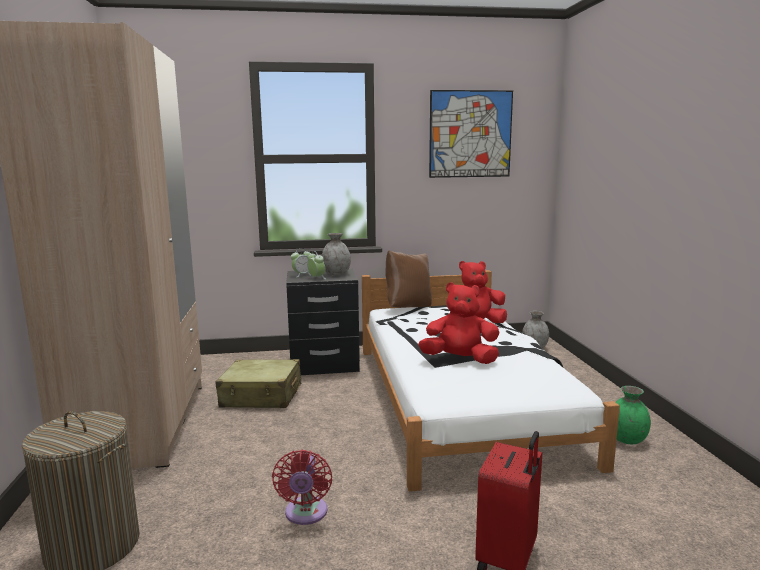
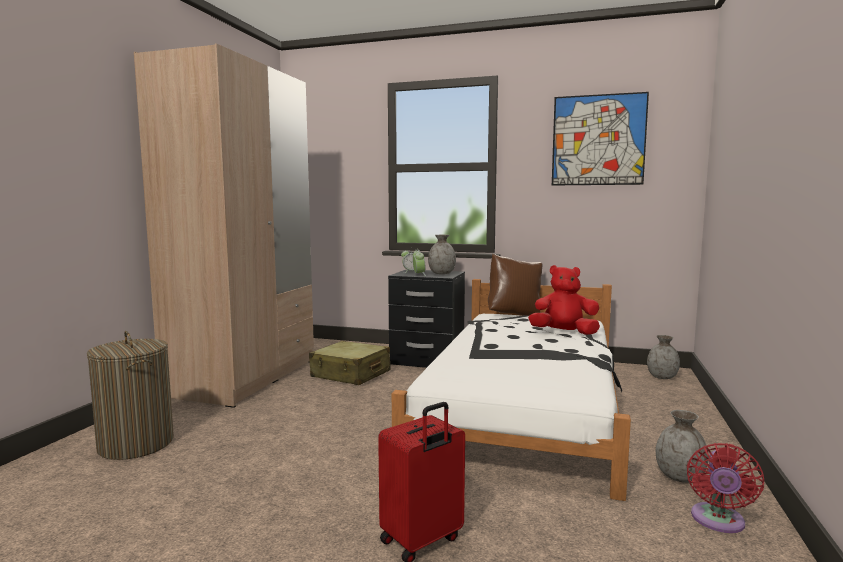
camera: 25 degrees right, 5 degrees down
red fan [272,450,332,525] -> red fan moved to [687,443,764,533]
red plush toy [418,282,499,364] -> none
green vase [616,386,651,444] -> grey vase [656,410,709,483]

